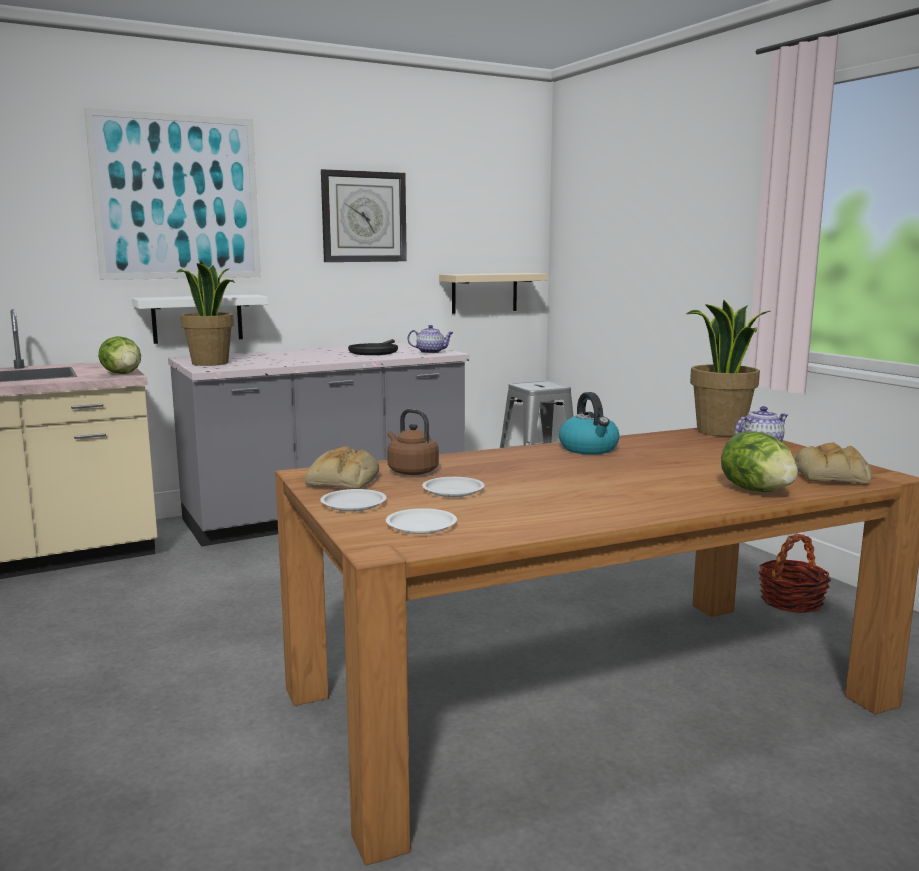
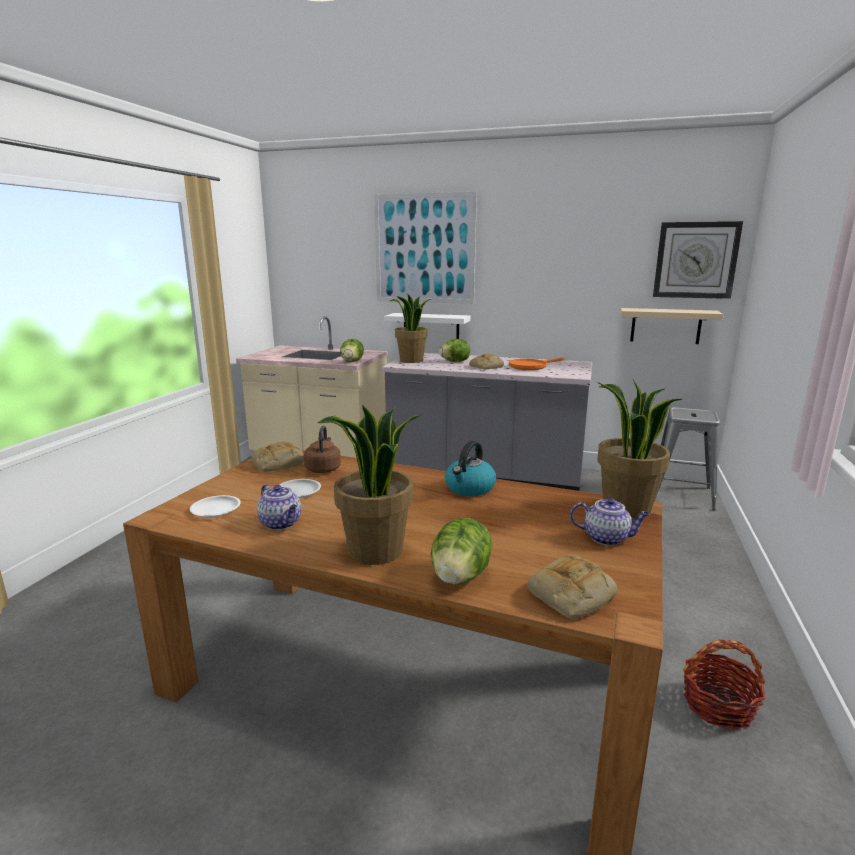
camera: 45 degrees right, 5 degrees up
white plate [320,489,387,511] -> none
wall clock [321,169,407,262] -> wall clock moved to [653,221,743,299]
black frying pan [348,339,398,355] -> orange frying pan [509,357,565,370]
teapot [407,325,453,354] -> teapot moved to [257,484,301,530]
none -> potted plant [318,405,421,565]
none -> lettuce [439,339,470,362]
none -> bread [469,353,504,369]

